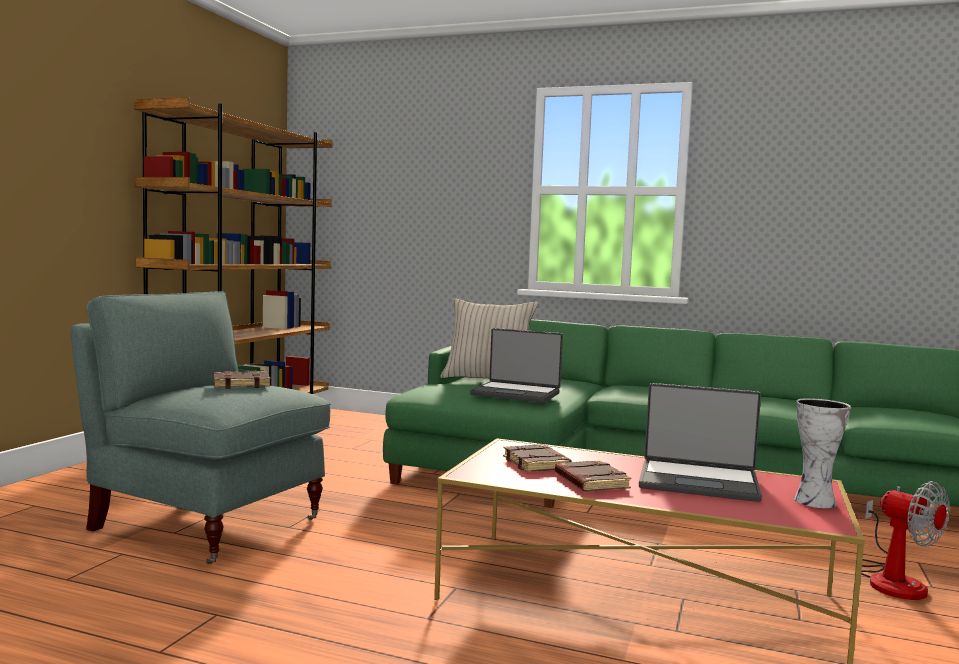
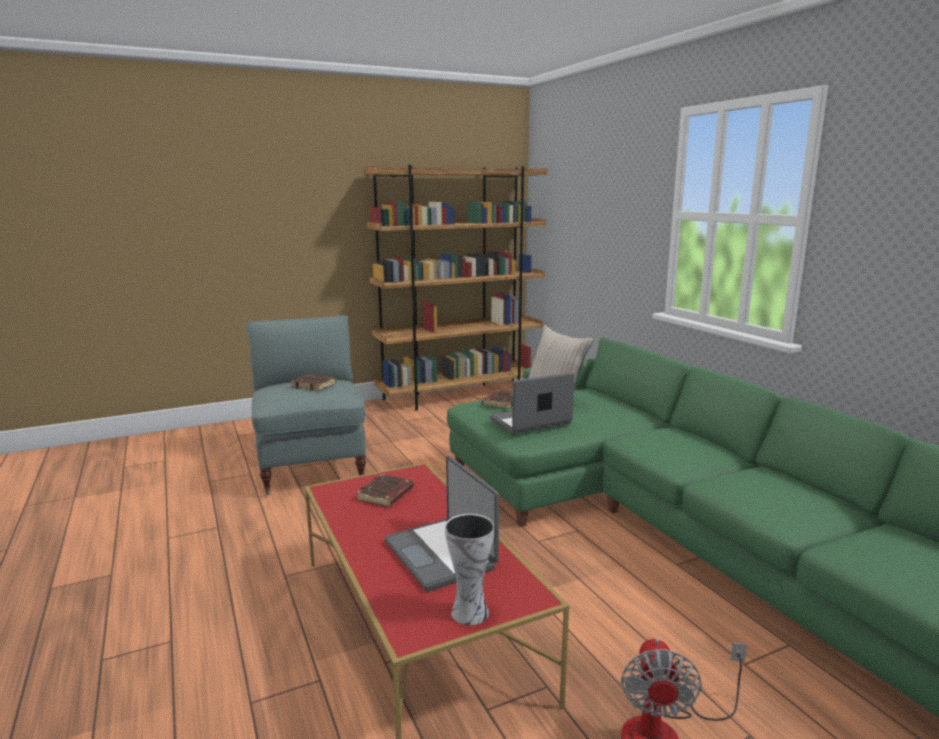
camera: 45 degrees right, 10 degrees up
laptop [470,328,563,403] -> laptop turned 90 degrees clockwise [490,372,575,434]
brown book [555,460,632,492] -> brown book moved to [482,390,513,409]

